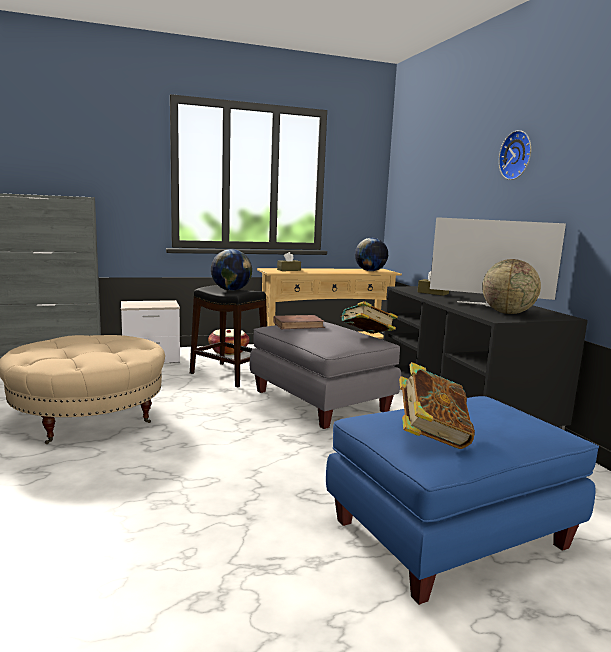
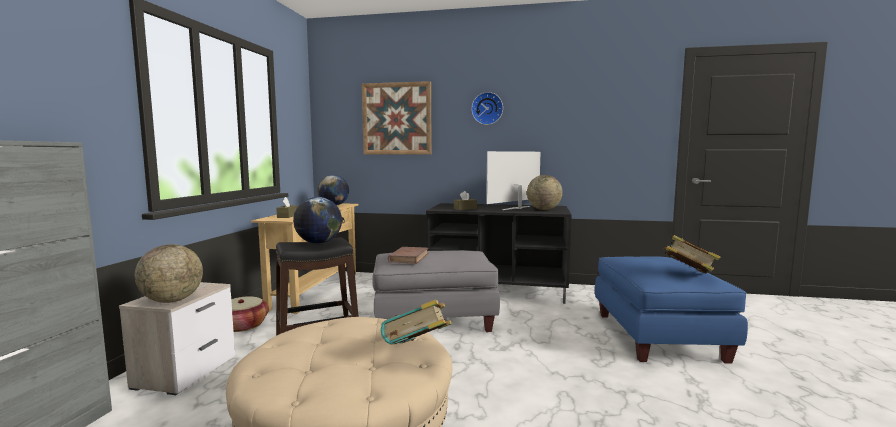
camera: 60 degrees left, 5 degrees down
book [340,301,398,334] -> book moved to [381,300,452,344]
none -> globe [135,244,203,303]
none -> picture [362,81,432,154]

